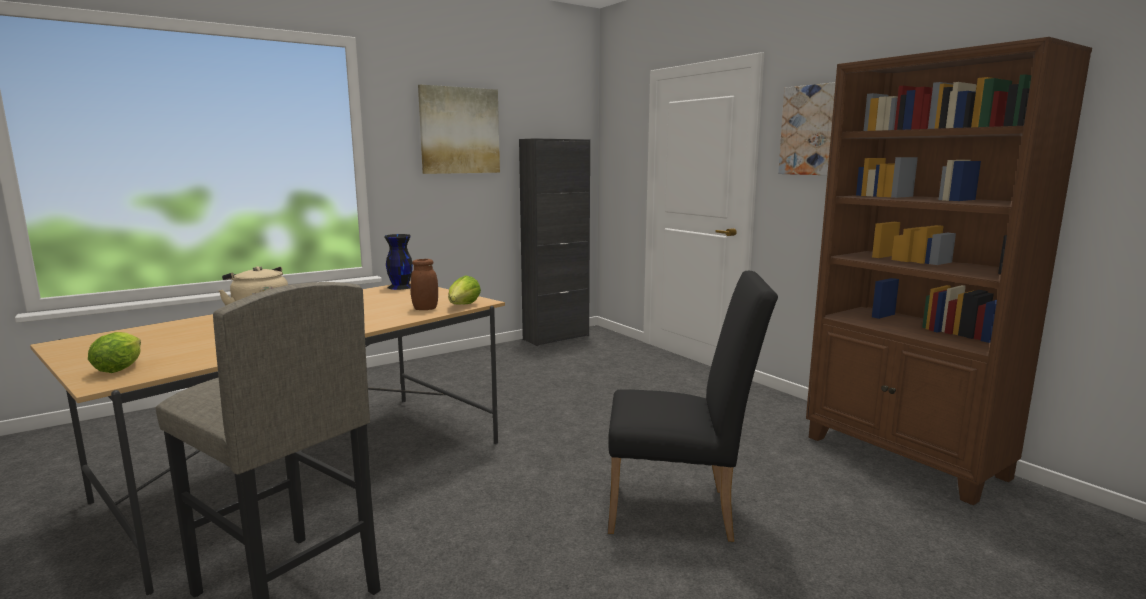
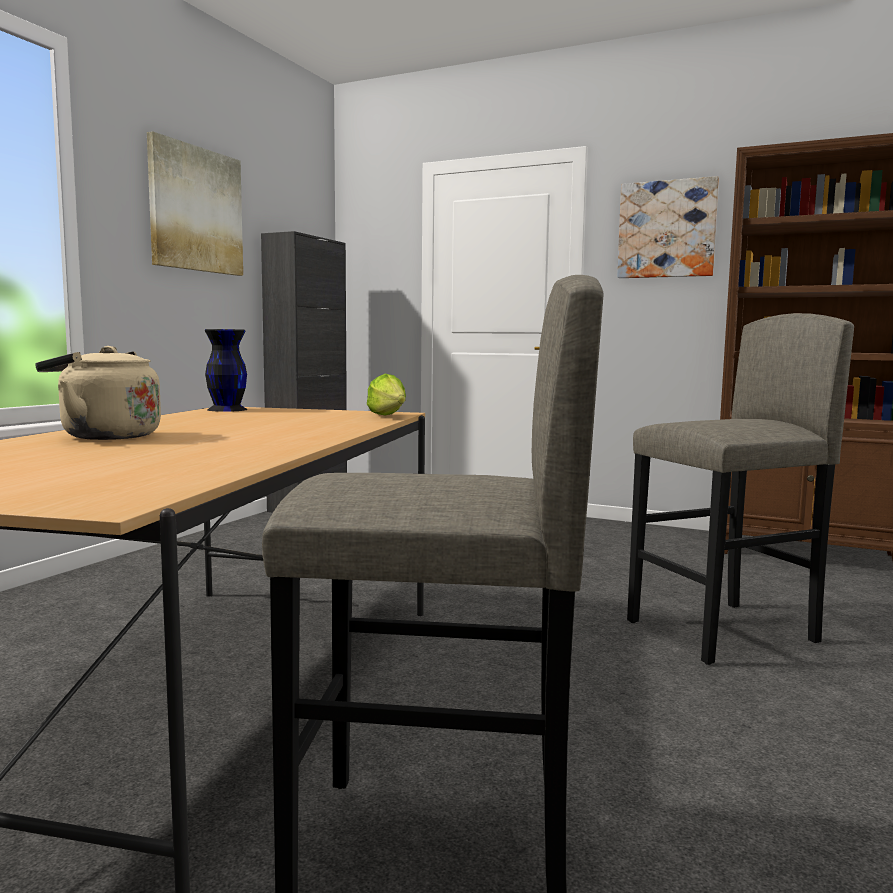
camera: 30 degrees left, 5 degrees down
lettuce [88,332,141,373] -> none
brown jar [410,259,438,310] -> none
black chair [608,271,778,542] -> grey stool [627,313,854,665]

